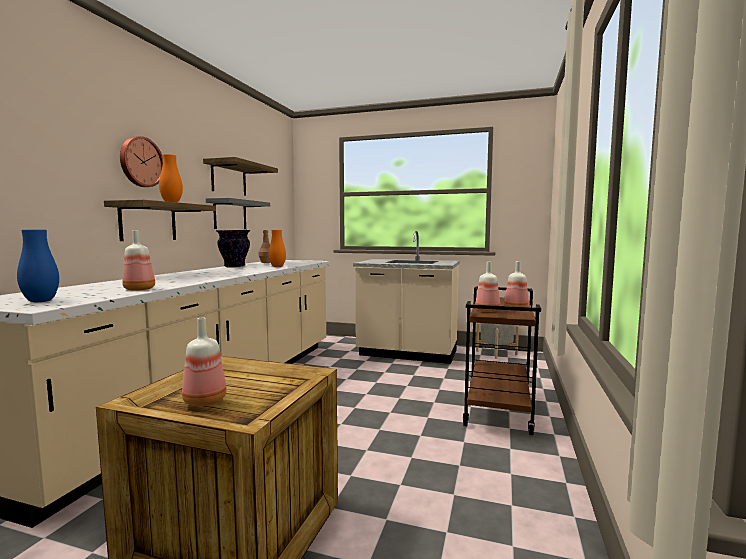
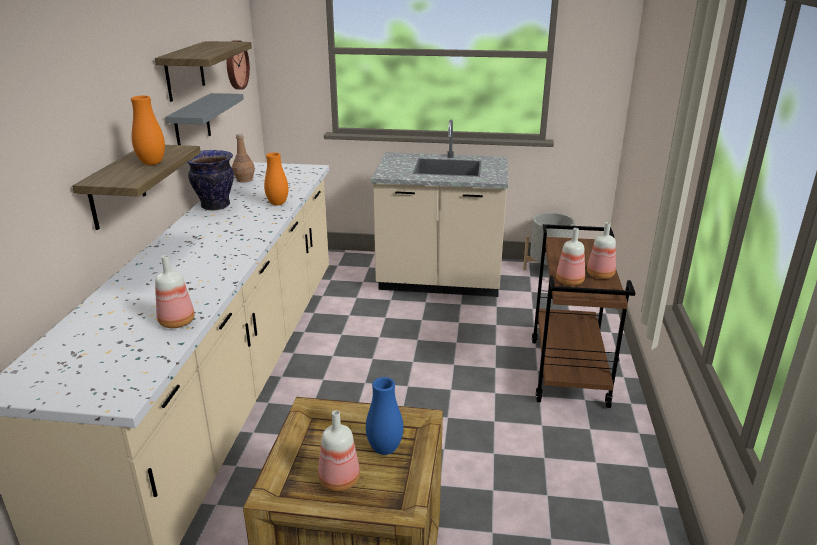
camera: 10 degrees left, 20 degrees up
blue vase [17,229,59,302] -> blue vase moved to [366,377,403,455]
wall clock [120,136,163,187] -> wall clock moved to [227,40,250,90]

